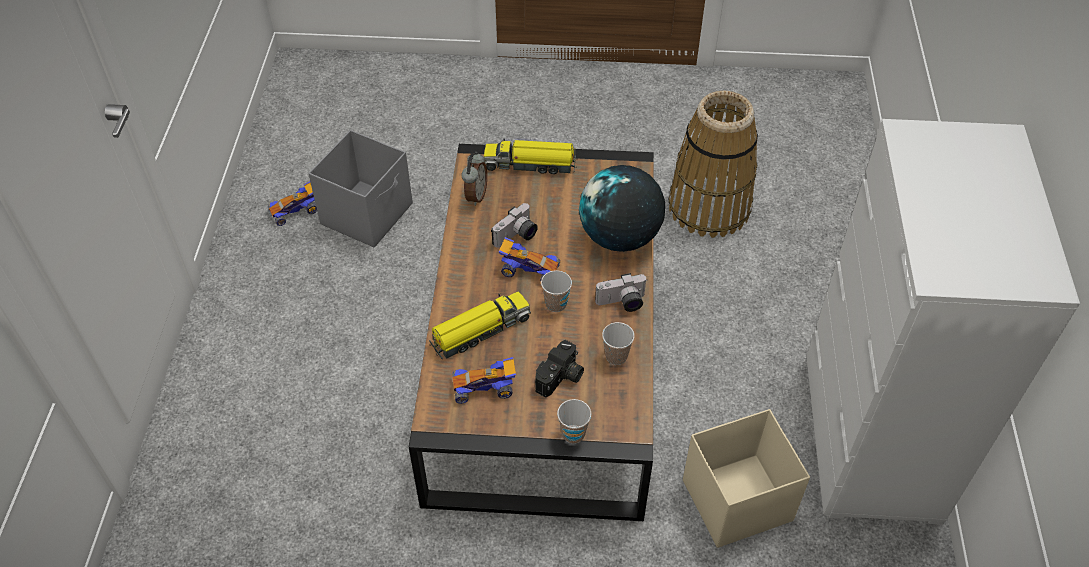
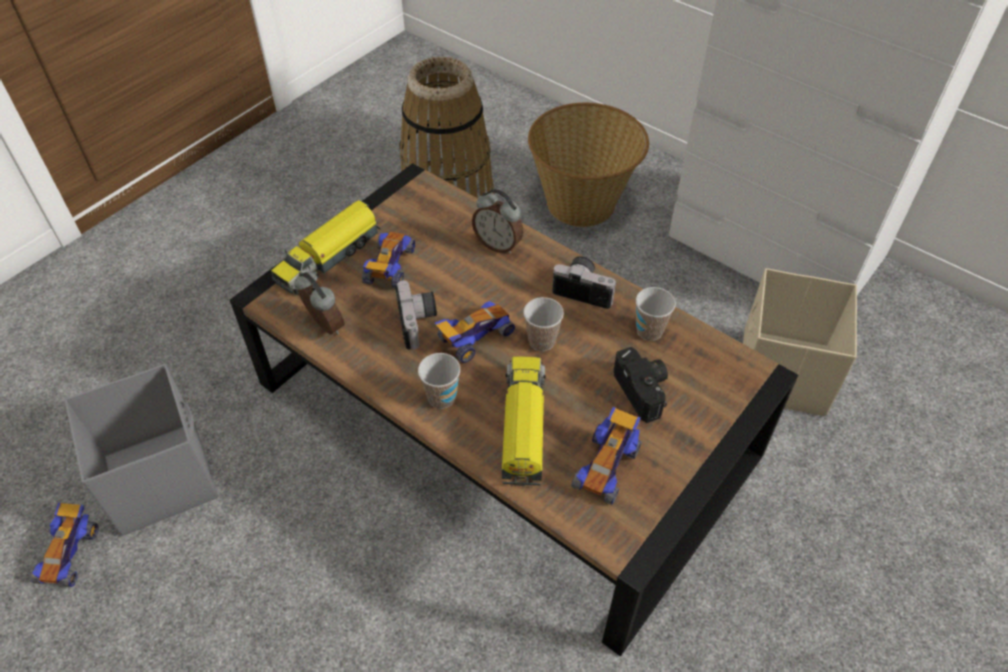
camera: 55 degrees left, 0 degrees up
cup [557,399,591,444] -> cup moved to [418,353,460,409]
globe [579,165,665,252] -> alarm clock [472,189,523,254]
camera [595,273,647,312] -> camera turned 90 degrees counterclockwise [552,256,617,309]
none -> toy car [362,232,415,288]
none -> basket [528,103,649,227]

